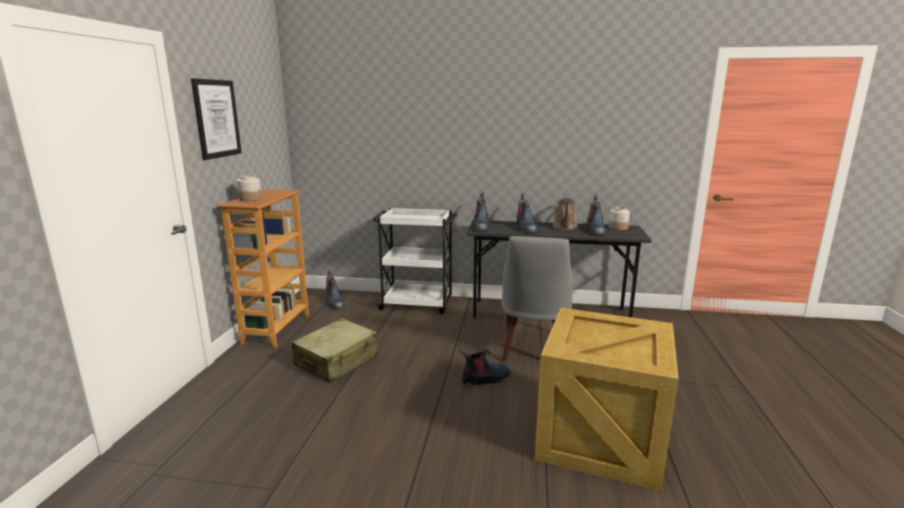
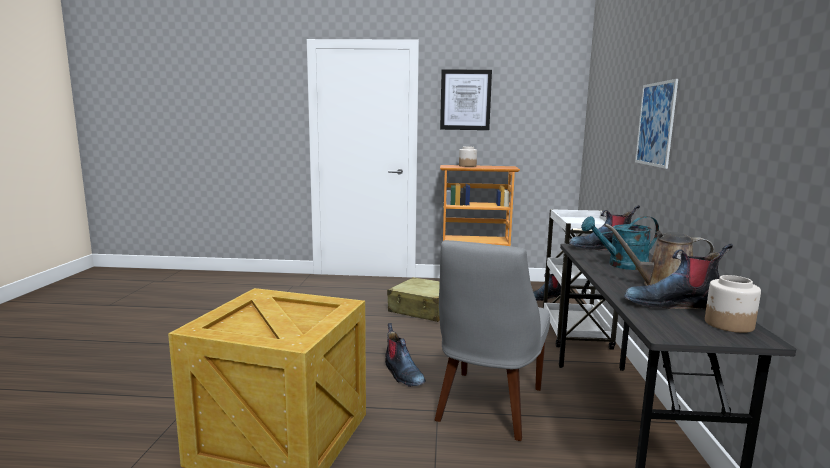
camera: 85 degrees right, 5 degrees down
grey chair [502,236,573,361] -> grey chair turned 75 degrees counterclockwise [434,240,550,441]
boot [516,194,537,232] -> turquoise watering can [581,216,659,270]
none -> picture [635,79,678,169]

